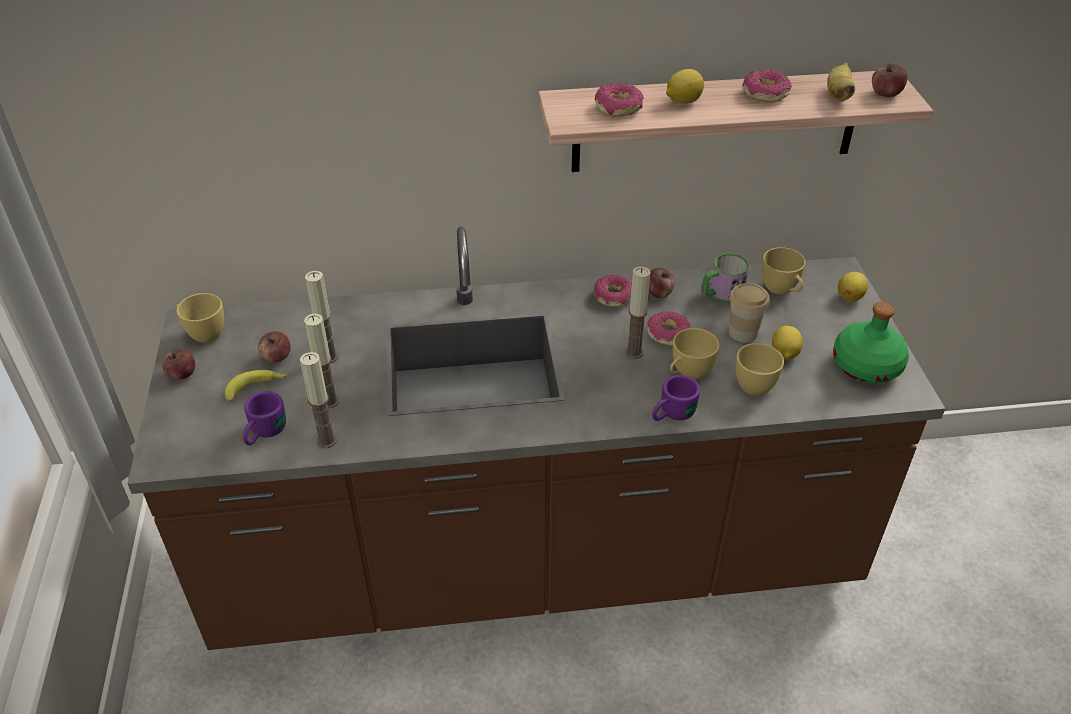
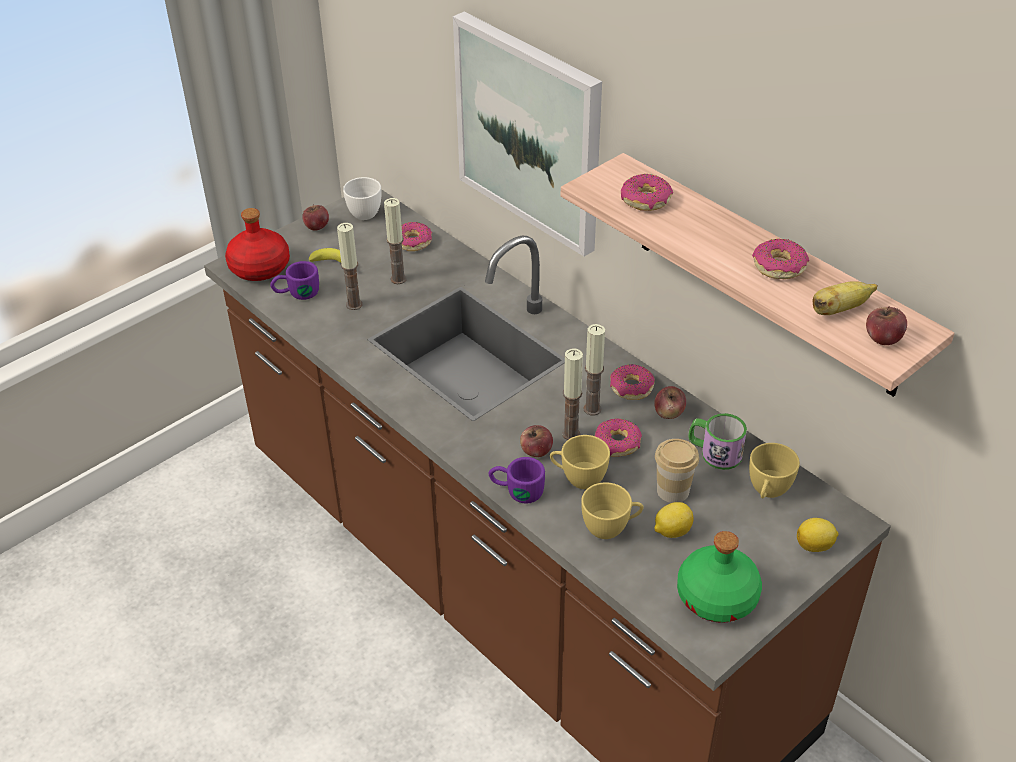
camera: 55 degrees right, 0 degrees up
yellow cup [175,293,224,343] -> white cup [343,177,381,220]
apple [258,331,291,363] -> apple moved to [520,425,553,457]
candle [300,352,337,448] -> candle moved to [583,324,605,416]
lemon [666,69,704,104] -> none
none -> red bottle [225,208,290,281]
none -> donut [402,222,432,251]
none -> picture [453,12,602,257]

